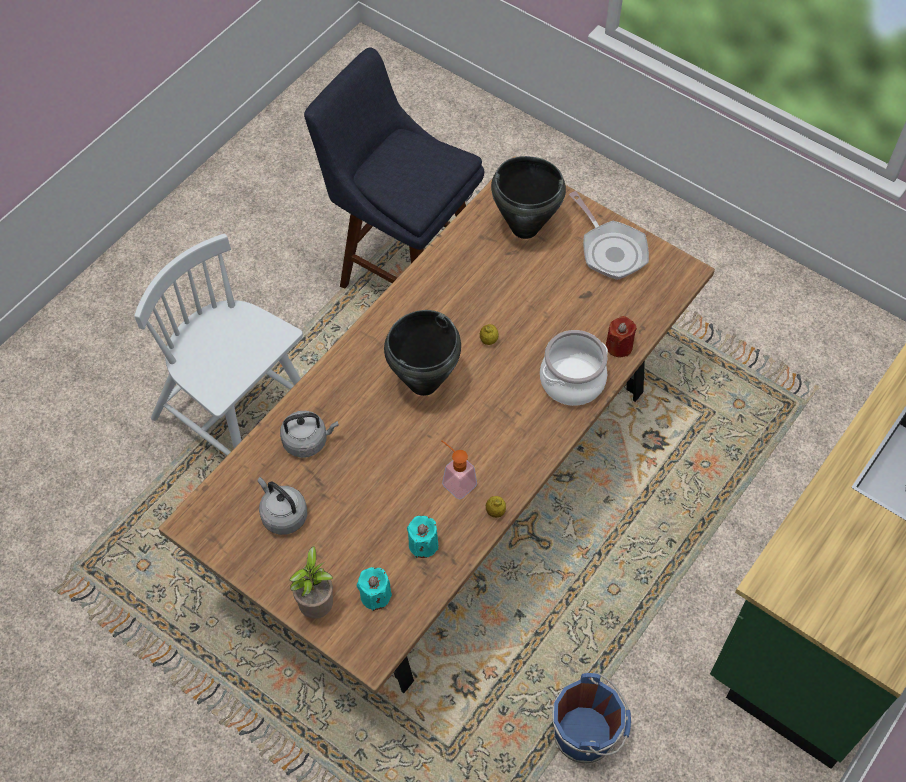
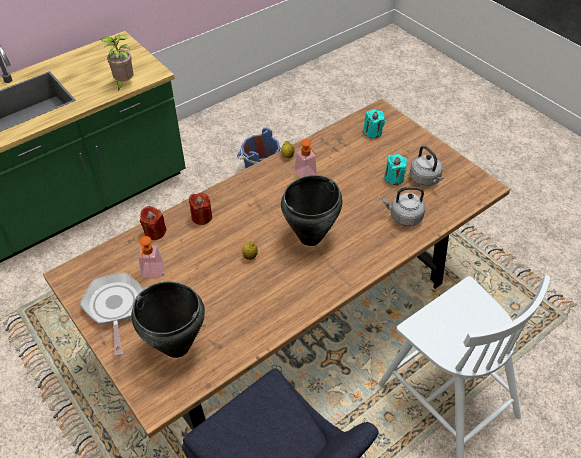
camera: 165 degrees left, 10 degrees down
potted plant [289,546,333,619] -> potted plant moved to [100,35,134,90]
turquoise candle [407,516,438,558] -> turquoise candle moved to [384,154,407,185]
cooking pot [540,330,608,406] -> red candle [189,192,212,225]
none -> soap dispenser [138,236,164,278]

